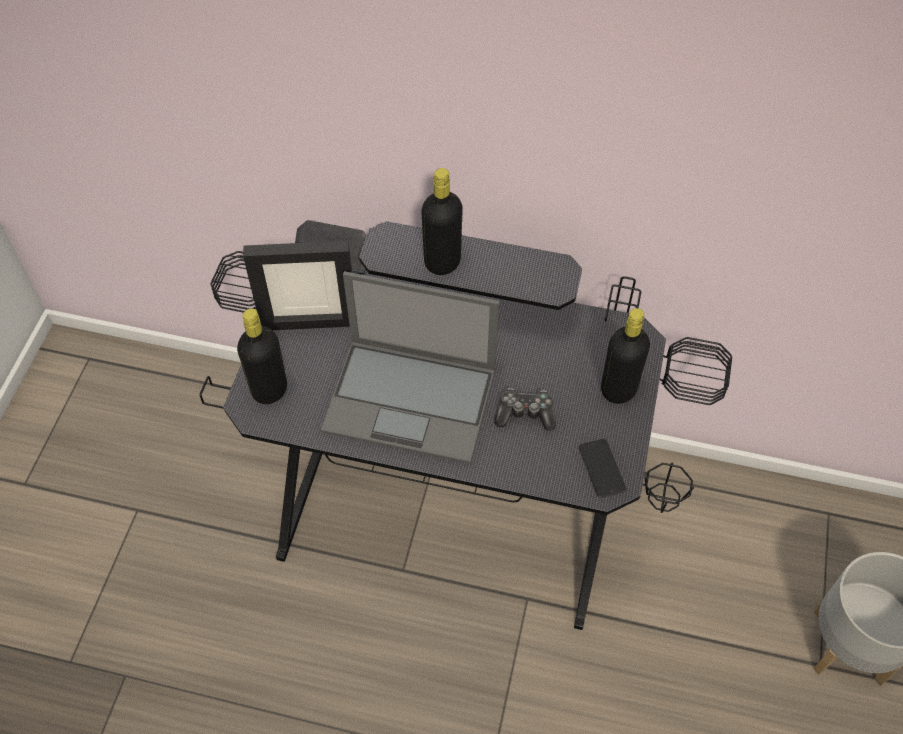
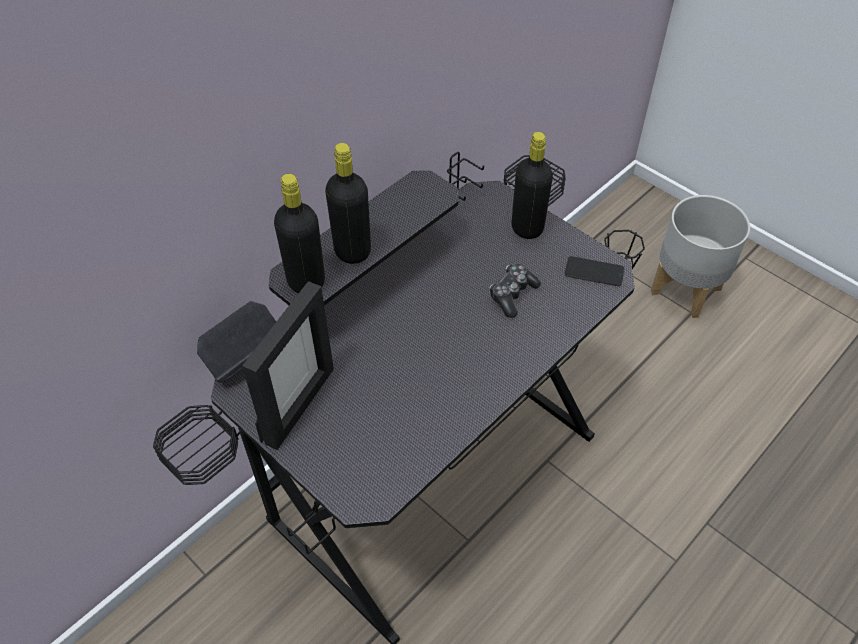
camera: 60 degrees left, 5 degrees down
black bottle [237,309,287,404] -> black bottle moved to [274,174,325,293]
laptop [321,271,499,464] -> none

